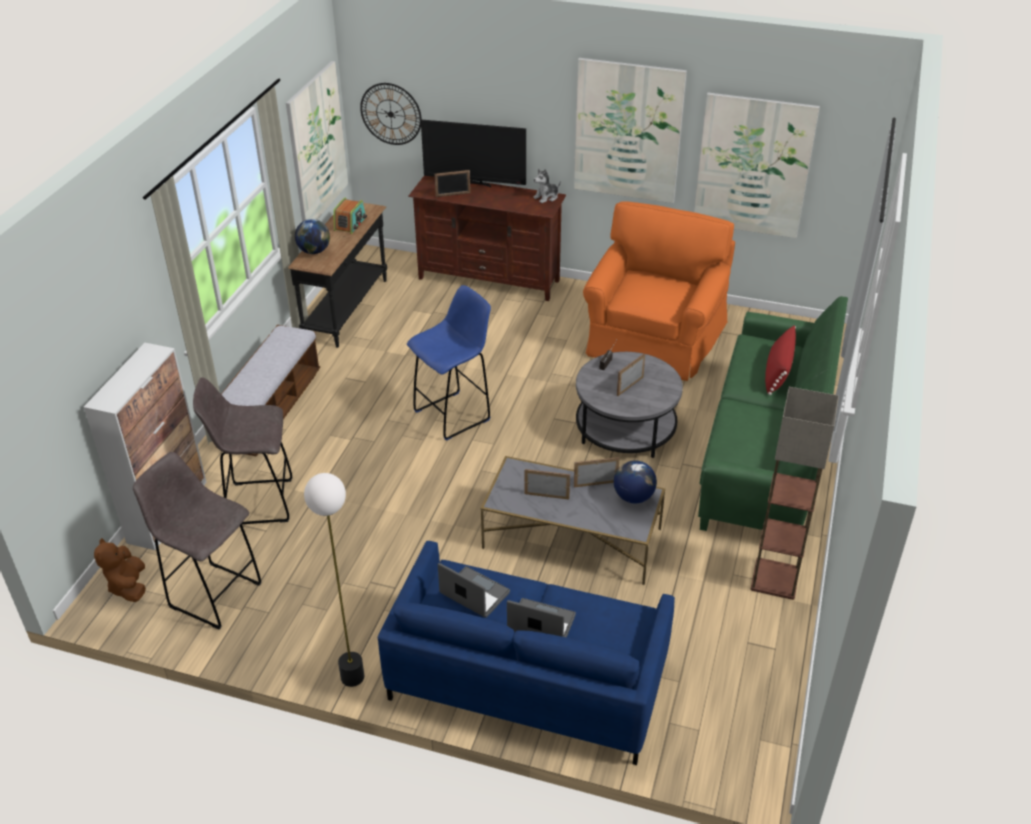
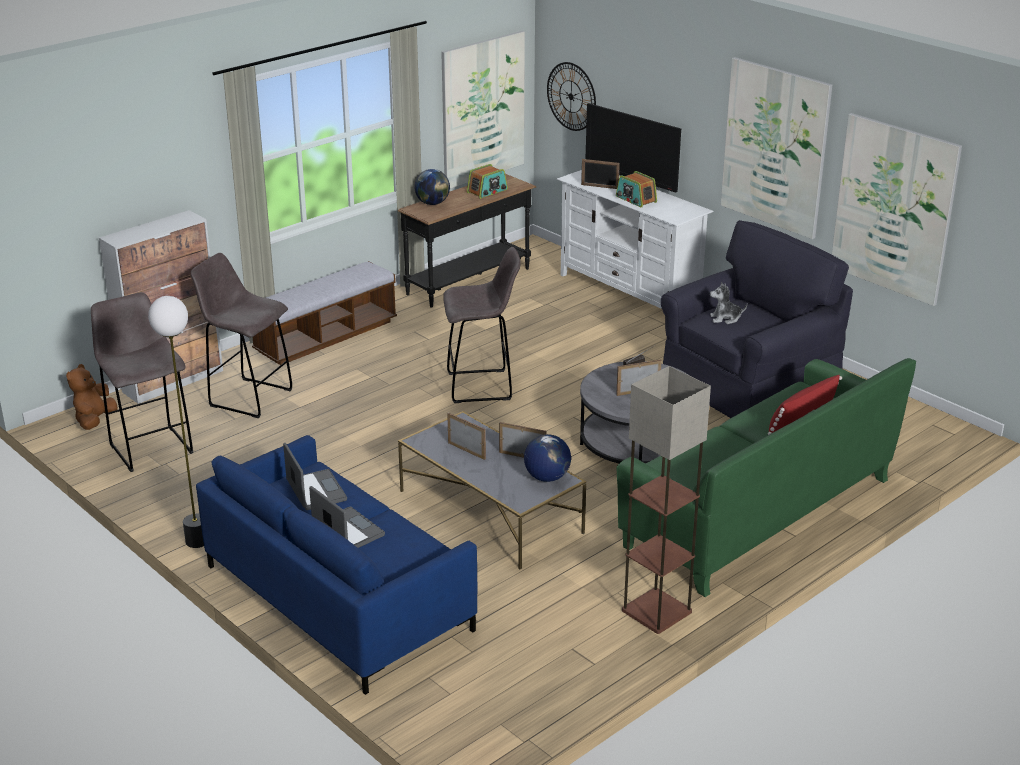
camera: 30 degrees right, 10 degrees down
blue stool [407,285,491,441] -> grey stool [444,247,521,403]
brown tv stand [408,176,566,301] -> white tv stand [557,170,714,309]
plush toy [533,168,561,203] -> plush toy moved to [710,282,747,324]
orange armchair [583,201,735,381] -> black armchair [661,220,853,418]
none -> radio [616,171,657,207]

